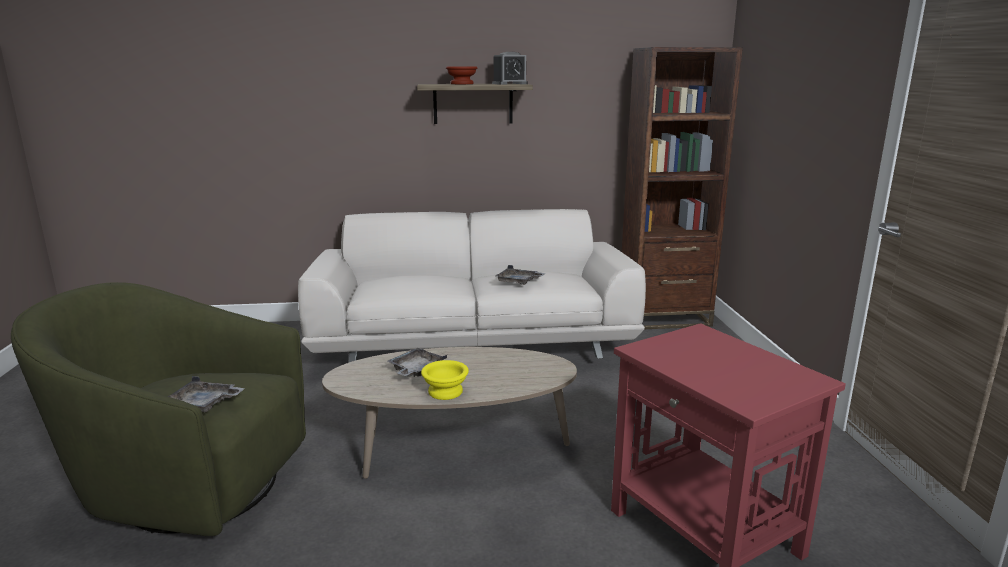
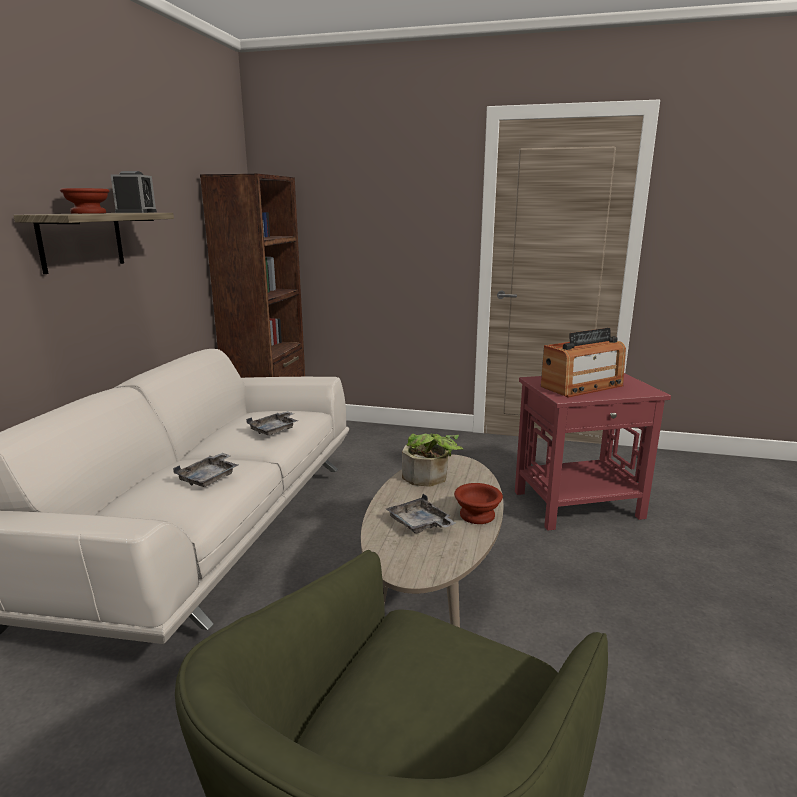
camera: 70 degrees left, 0 degrees up
grey tray [167,376,245,412] -> grey tray moved to [173,453,238,487]
yellow bowl [421,360,469,400] -> brown bowl [454,483,503,524]
none -> potted plant [402,433,463,487]
none -> radio [541,328,626,398]

